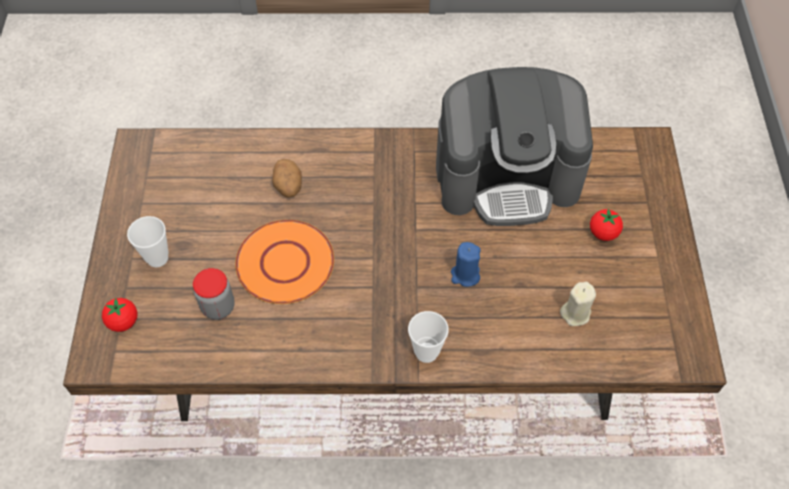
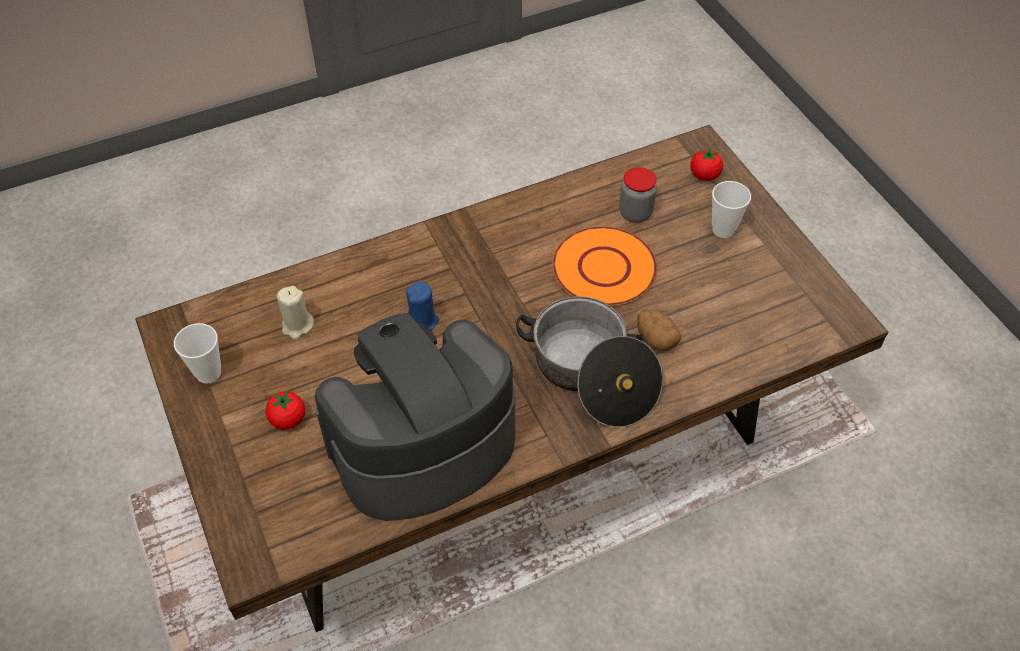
camera: 155 degrees right, 5 degrees down
cup [408,311,449,363] -> cup moved to [174,323,221,384]
none -> cooking pot [516,296,663,427]

